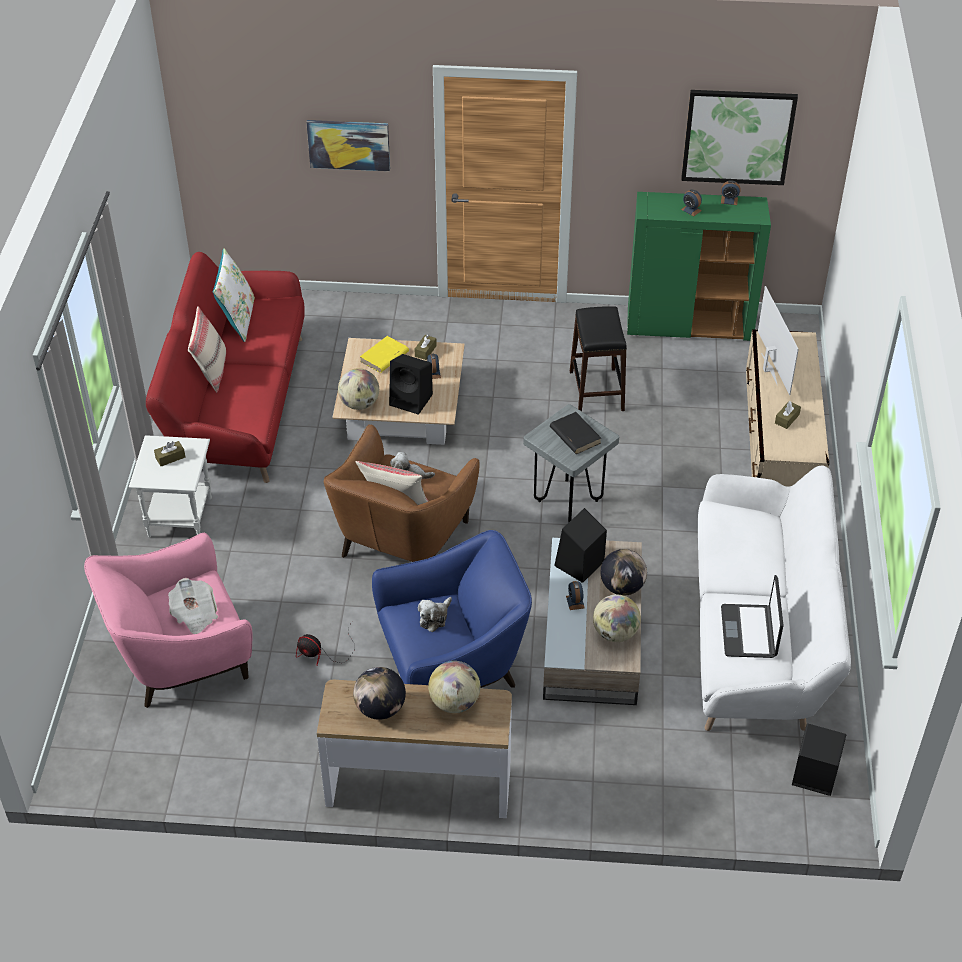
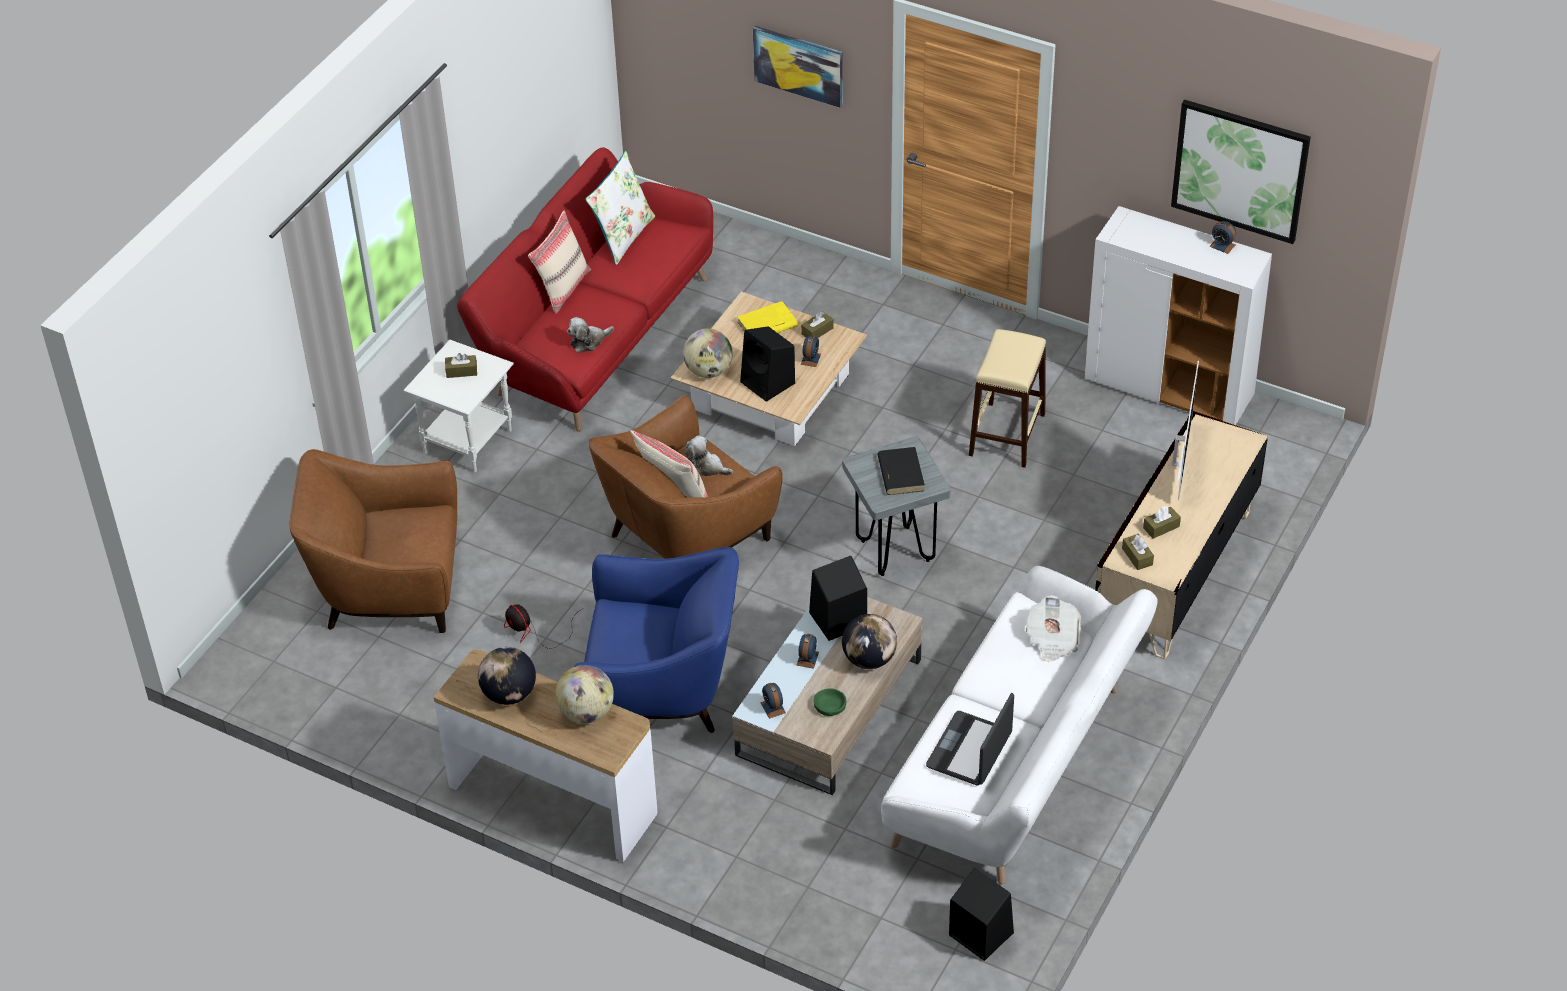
camera: 25 degrees right, 0 degrees up
pink armchair [84,533,253,708] -> brown armchair [290,449,457,633]
newspaper [168,578,218,634] -> newspaper moved to [1026,595,1081,662]
plush toy [418,597,452,632] -> plush toy moved to [567,317,614,353]
black stool [570,306,627,411] -> beige stool [969,329,1046,468]
globe [593,595,641,642] -> green bowl [814,689,846,716]
green cabinet [627,192,771,341] -> white cabinet [1084,206,1272,425]
alarm clock [681,189,702,216] -> alarm clock moved to [760,683,786,719]
none -> brown tissue box [1122,534,1154,570]

